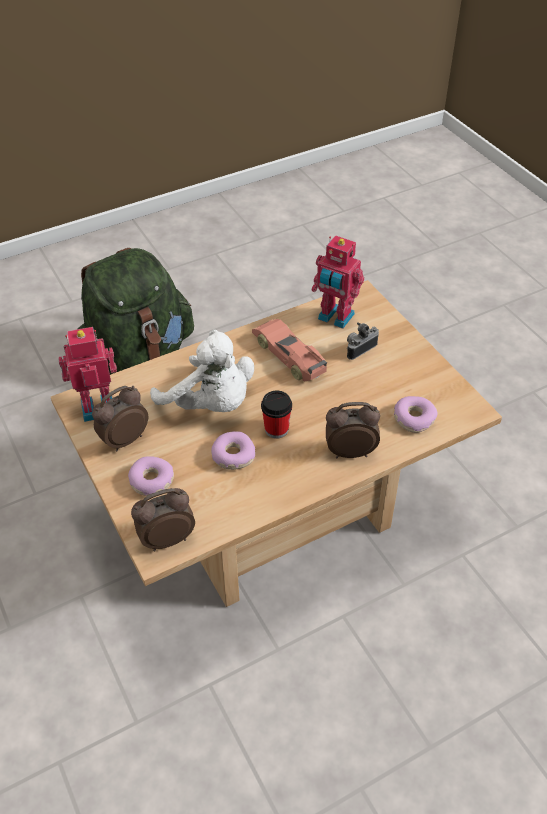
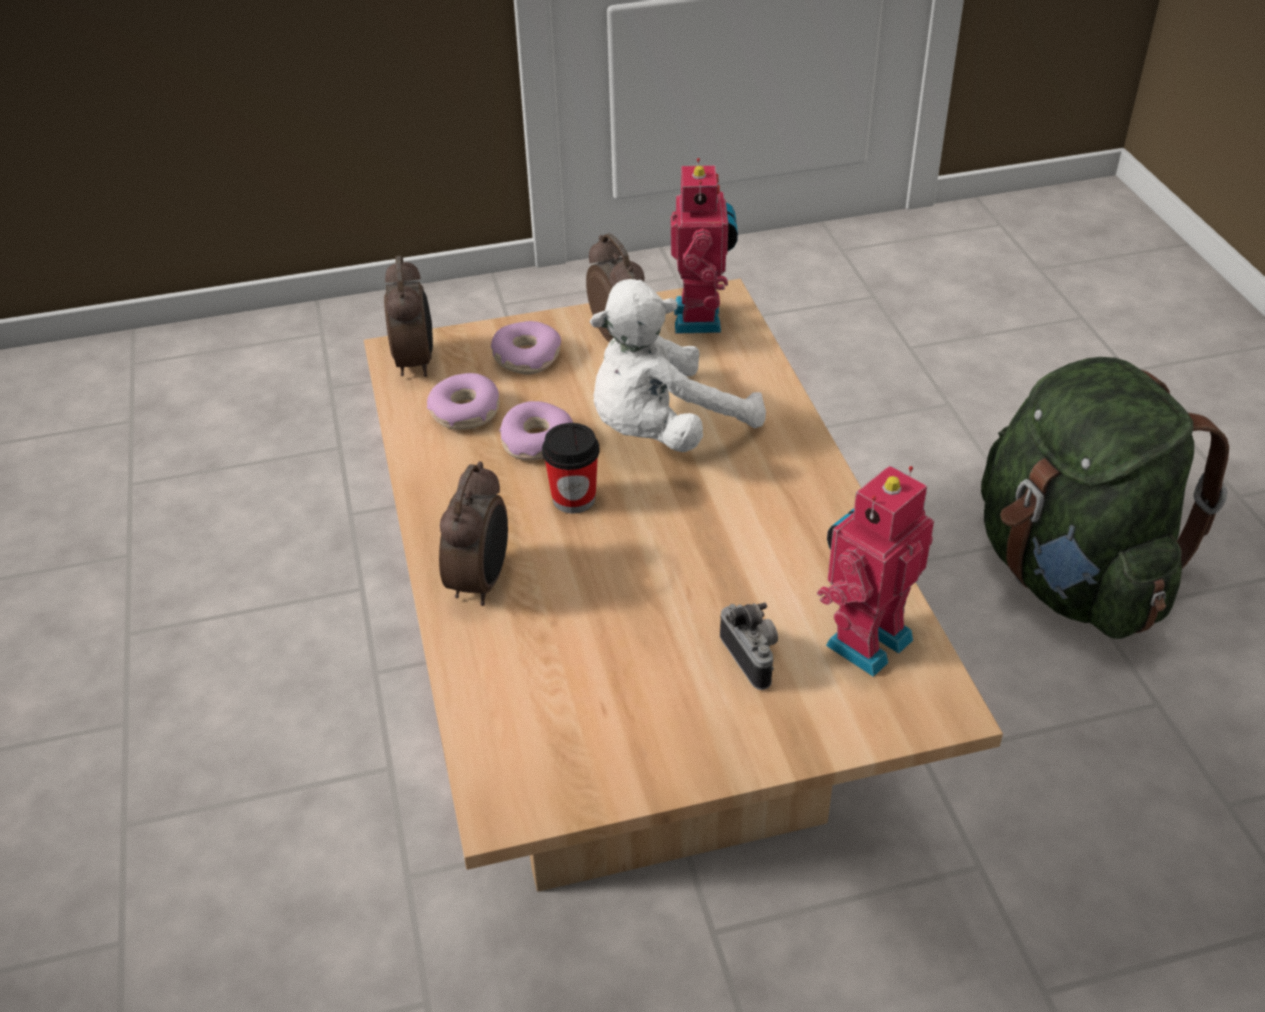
camera: 105 degrees right, 5 degrees down
toy car [252,318,327,381] -> none
donut [394,396,438,433] -> donut moved to [427,373,499,430]

